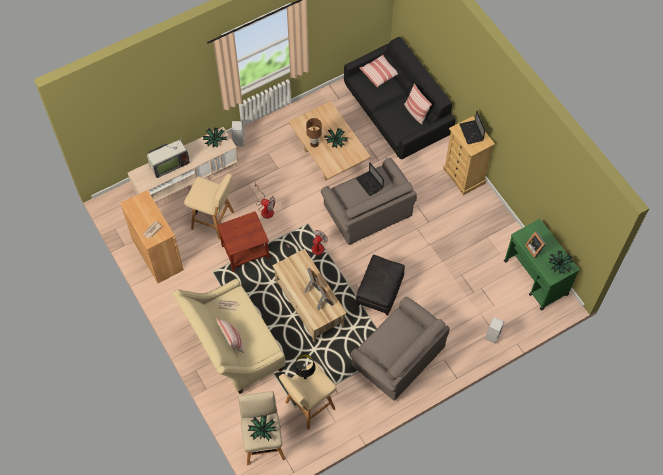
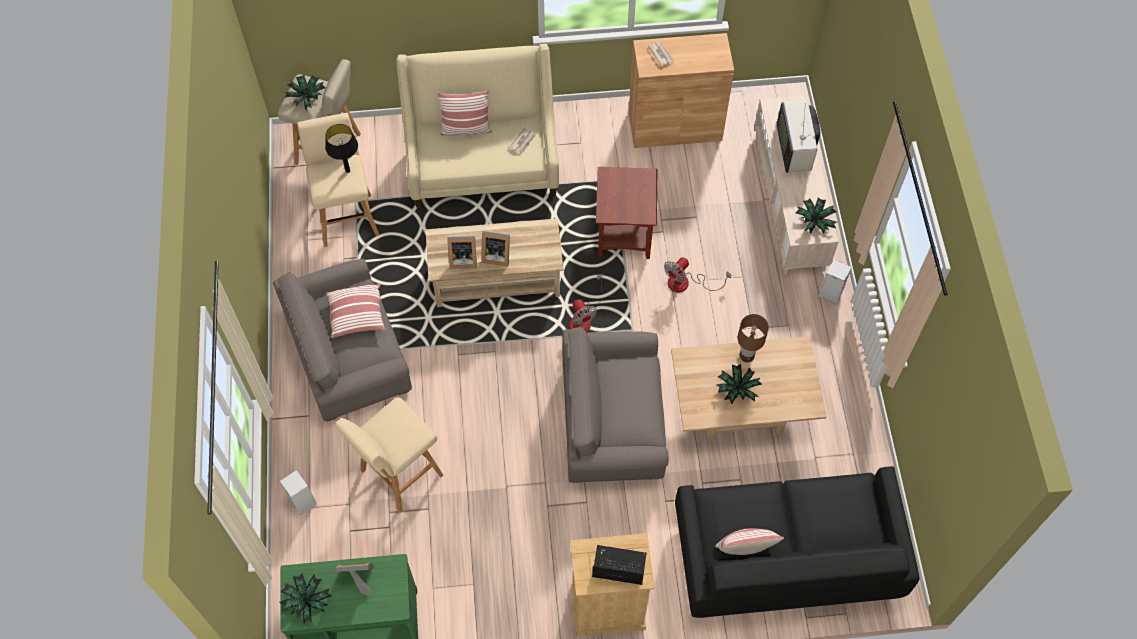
camera: 115 degrees right, 0 degrees up
beige stool [184,174,234,240] -> beige stool moved to [335,397,443,512]
laptop [356,162,384,196] -> none
black ottoman [356,255,405,316] -> none
pillow [360,55,398,88] -> pillow moved to [326,284,385,338]

